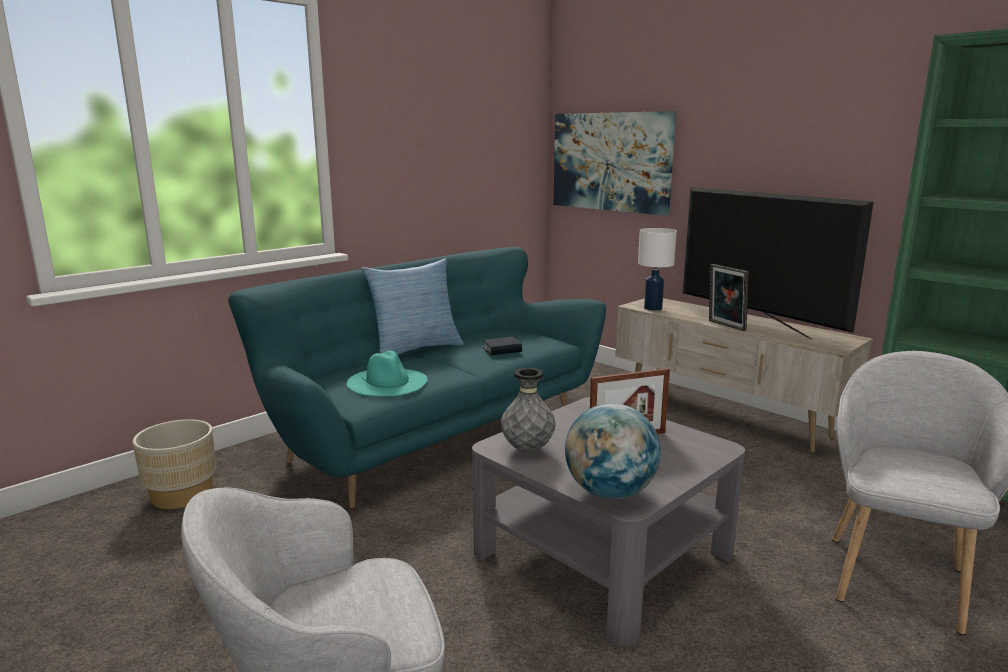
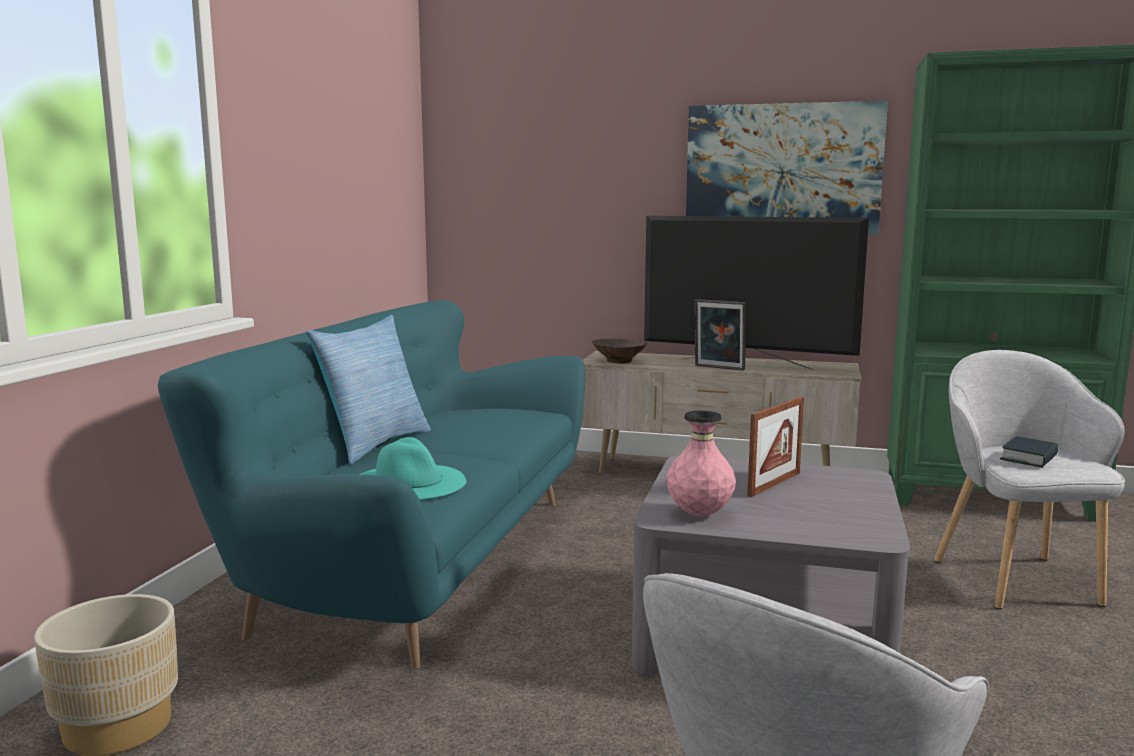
camera: 30 degrees left, 5 degrees down
book [483,337,522,355] -> book moved to [1000,436,1058,468]
grey vase [501,368,556,452] -> pink vase [667,411,736,516]
picture [554,111,676,216] -> picture moved to [686,101,888,235]
globe [565,403,661,499] -> none
white table lamp [638,228,677,311] -> brown bowl [592,338,647,364]

